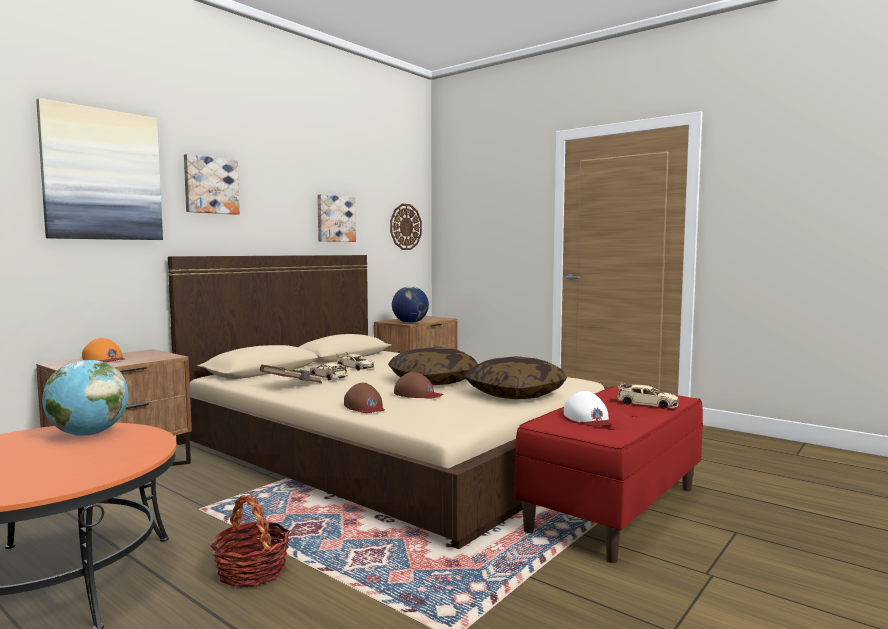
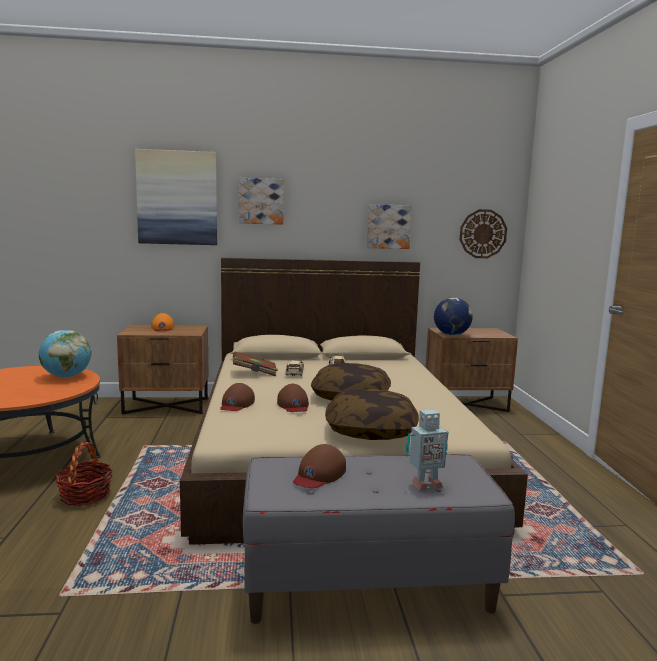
camera: 45 degrees right, 5 degrees up
red bench [515,386,703,563] -> grey bench [243,454,515,624]
white cap [564,391,612,426] -> brown cap [293,444,346,488]
beige toy car [617,382,679,409] -> toy robot [406,410,449,490]

